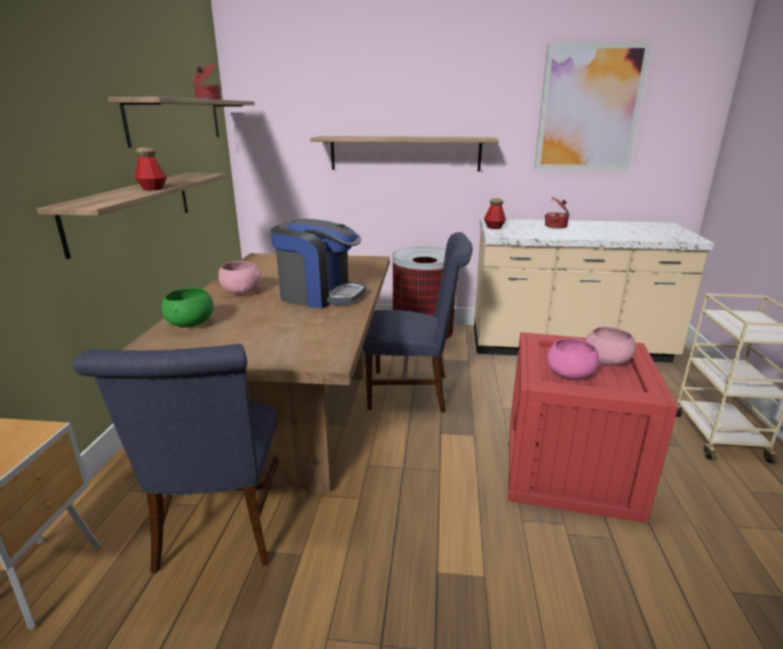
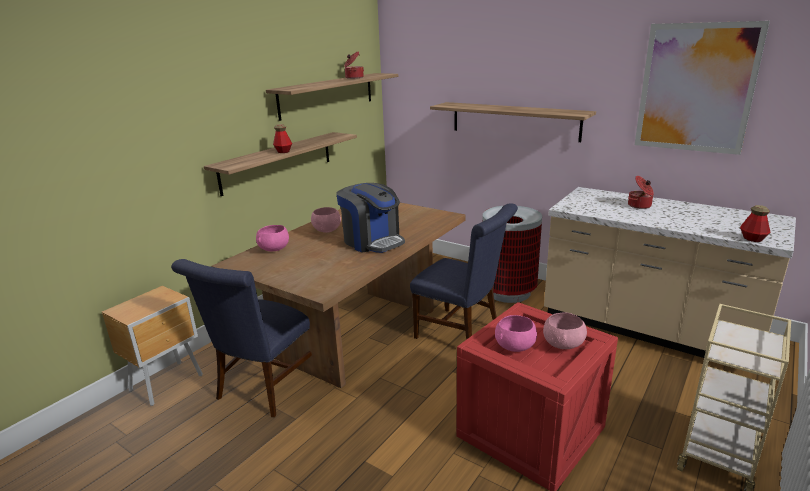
camera: 30 degrees right, 0 degrees up
green bowl [162,288,213,328] -> pink bowl [256,225,289,251]
bottle [484,198,506,229] -> bottle moved to [740,205,771,242]

